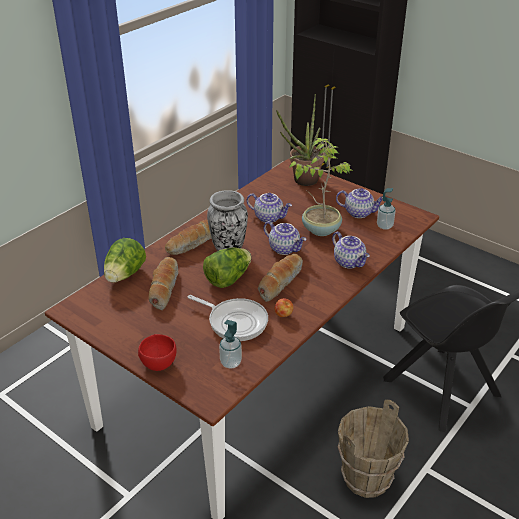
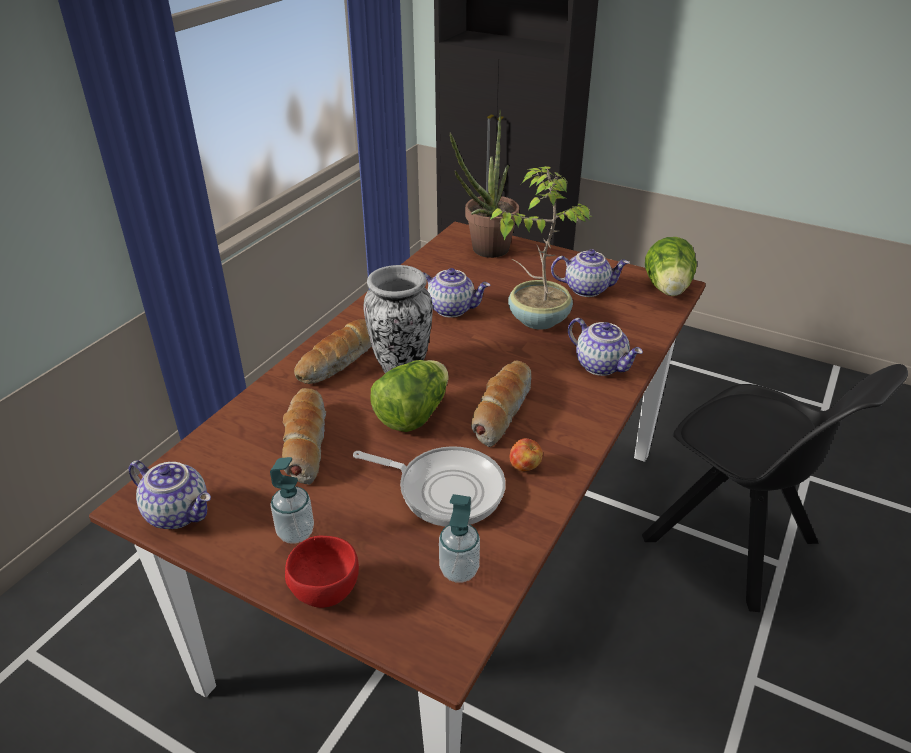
camera: 10 degrees left, 0 degrees up
lettuce [104,238,146,282] -> lettuce moved to [645,237,697,296]
teapot [263,221,306,255] -> teapot moved to [128,460,211,529]
brown bucket [337,399,409,498] -> none
soap dispenser [377,188,396,230] -> soap dispenser moved to [270,457,314,544]

